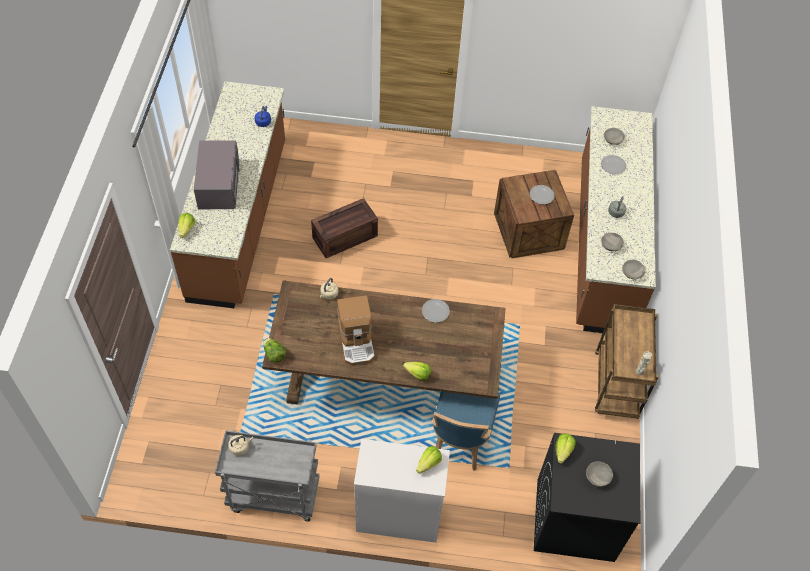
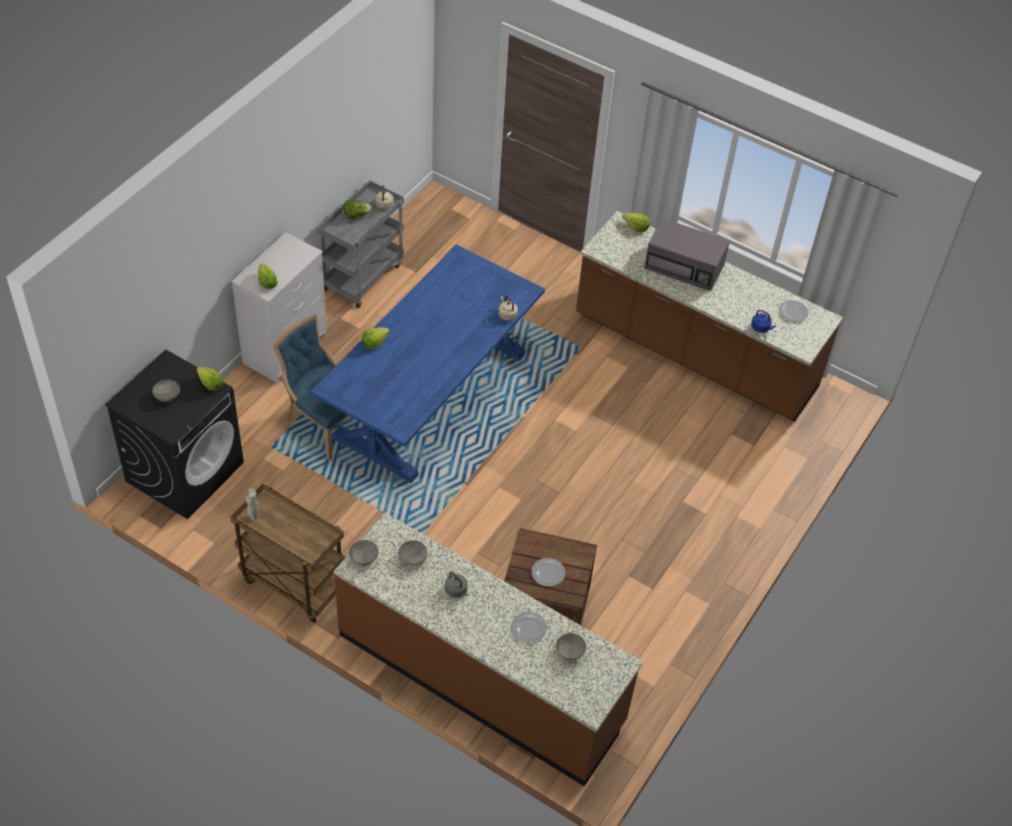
camera: 115 degrees right, 5 degrees down
brown dining table [262,280,506,405] -> blue dining table [311,244,545,483]
lettuce [264,338,286,363] -> lettuce moved to [345,200,372,219]
crate [311,198,378,258] -> none
coffee machine [337,295,375,366] -> none
plate [422,299,450,322] -> plate moved to [779,300,809,322]

